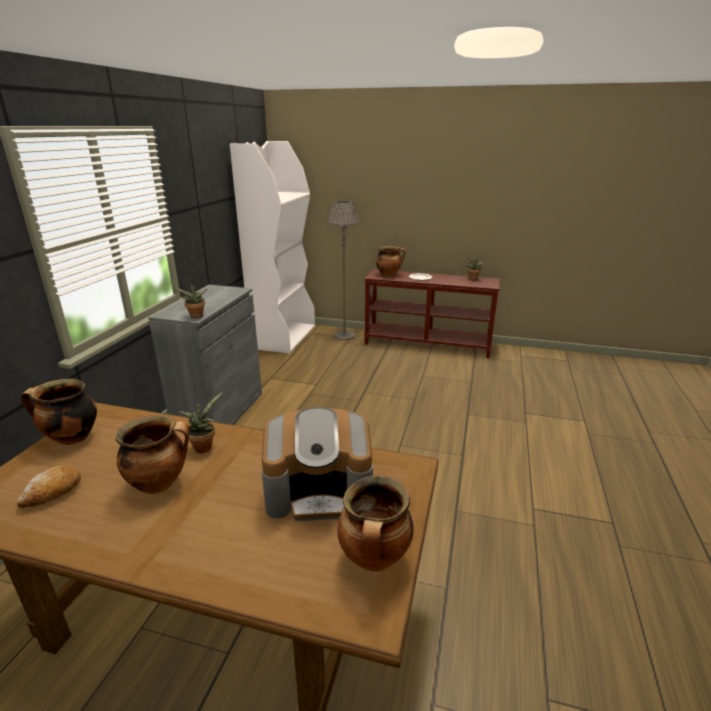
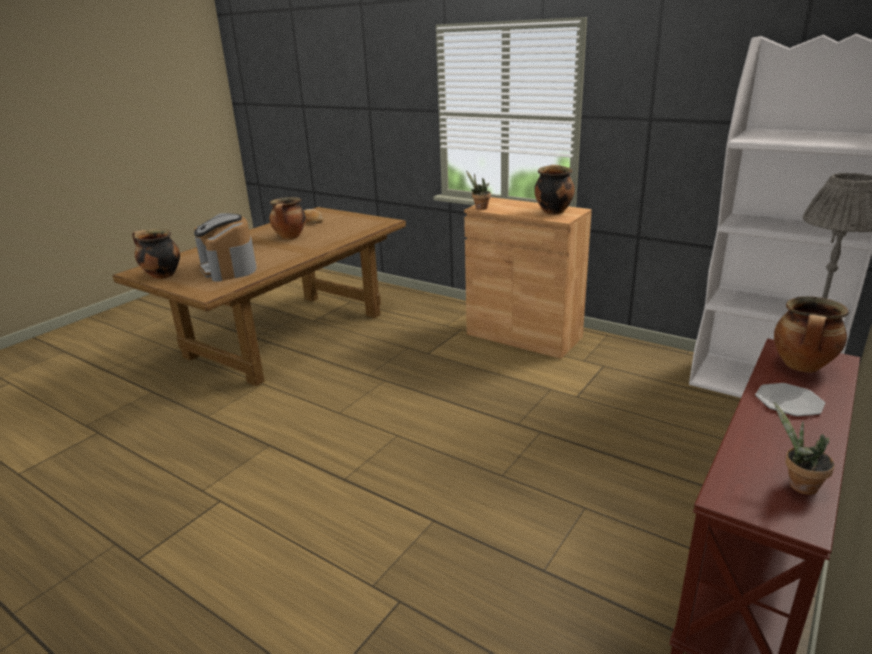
camera: 110 degrees right, 0 degrees up
cooking pot [20,379,97,445] -> cooking pot moved to [534,165,575,214]
grey cabinet [148,285,262,425] -> brown cabinet [464,197,592,359]
potted plant [177,392,223,453] -> none
coffee machine [261,407,373,521] -> coffee machine turned 45 degrees counterclockwise [194,213,256,282]

